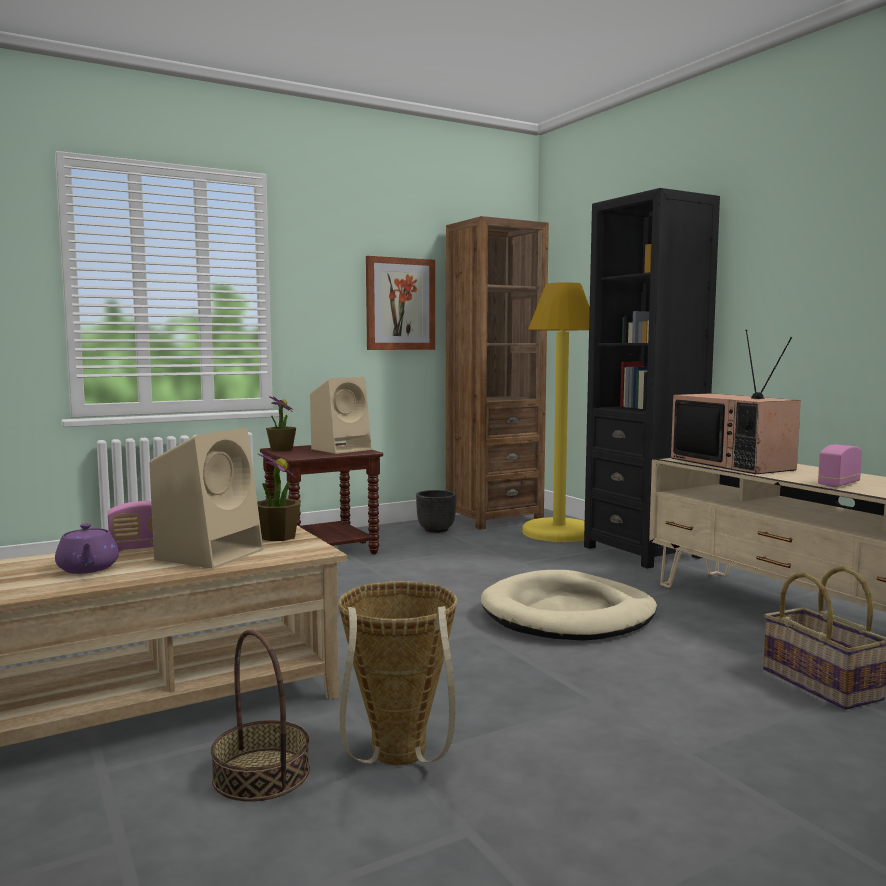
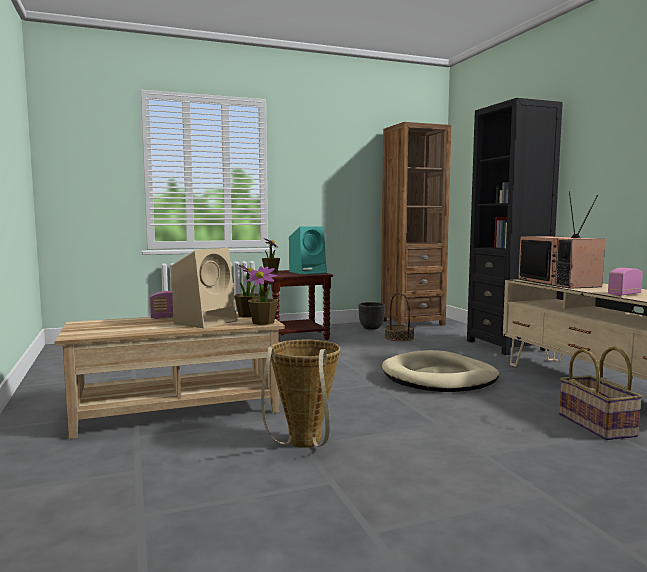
camera: 10 degrees right, 0 degrees up
purple teapot [55,523,119,574] -> none
basket [211,629,310,802] -> basket moved to [385,293,414,341]
beige speaker [310,377,372,454] -> turquoise speaker [289,226,327,275]
picture [366,256,435,350] -> none
yellow floor lamp [522,282,590,542] -> none
none -> potted plant [247,266,278,325]

